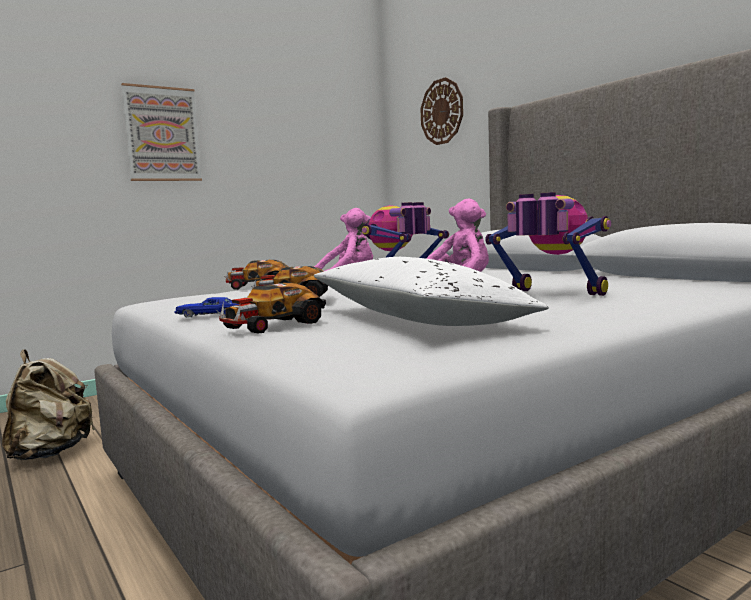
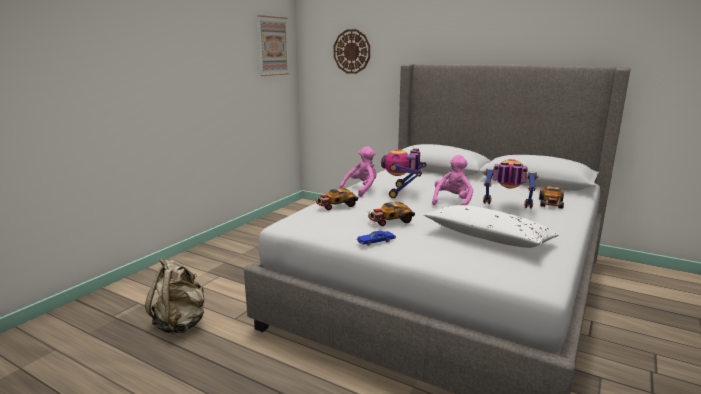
camera: 25 degrees left, 10 degrees up
picture [121,83,202,181] -> picture moved to [257,15,290,76]
toy car [215,282,326,333] -> toy car moved to [539,186,564,209]

